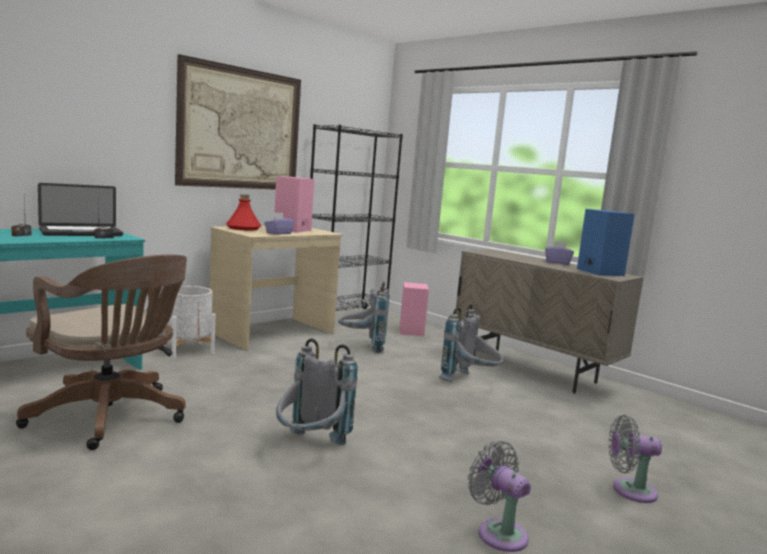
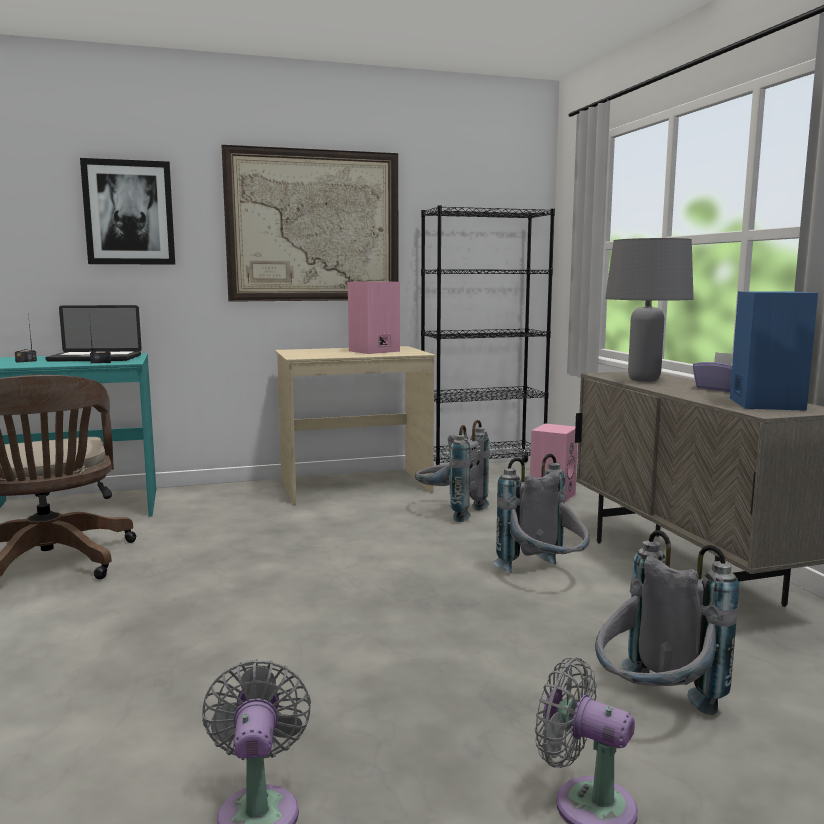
camera: 30 degrees right, 0 degrees up
white planter [164,286,216,358] -> none
red bottle [226,194,261,230] -> none
purple tissue box [264,213,295,235] -> none
grey backpack [276,338,358,445] -> grey backpack moved to [595,530,739,715]
none -> picture [80,158,175,265]
none -> grey table lamp [605,238,694,382]

